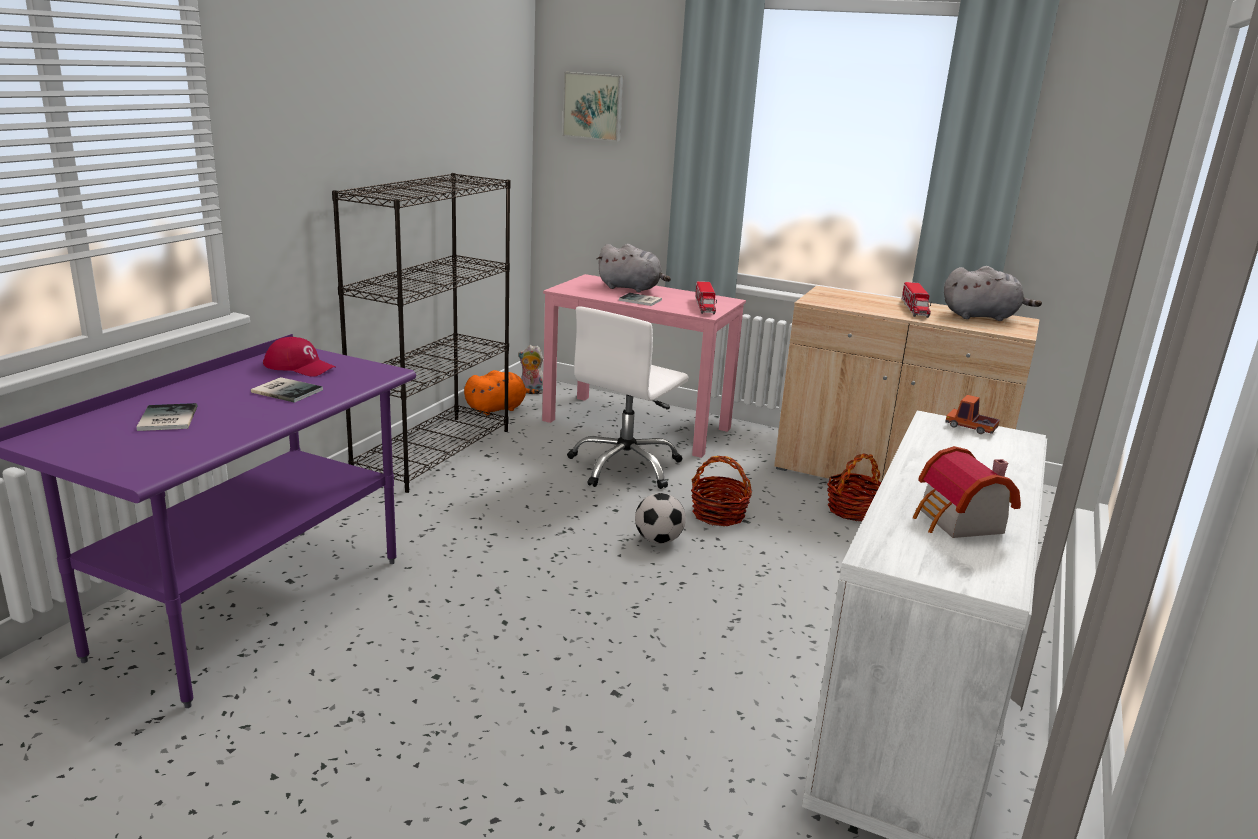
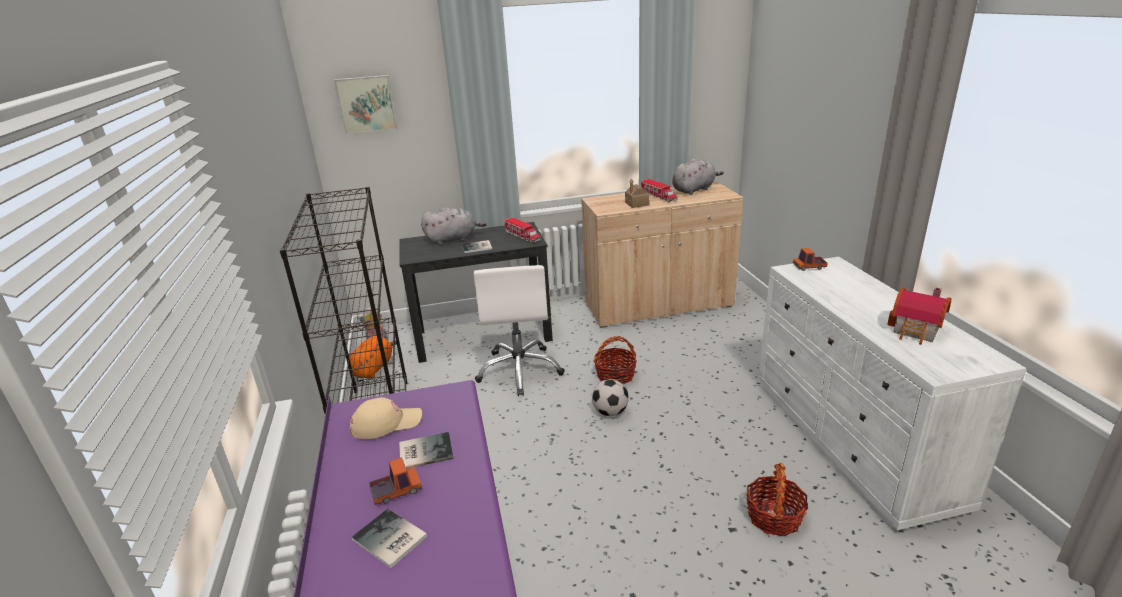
camera: 35 degrees left, 5 degrees up
red cap [263,337,336,377] -> beige cap [350,397,422,439]
pink desk [542,274,746,458] -> black desk [400,222,553,363]
basket [827,453,881,521] -> basket moved to [746,463,808,536]
none -> toy truck [369,457,422,505]
none -> toy house [625,179,649,208]

